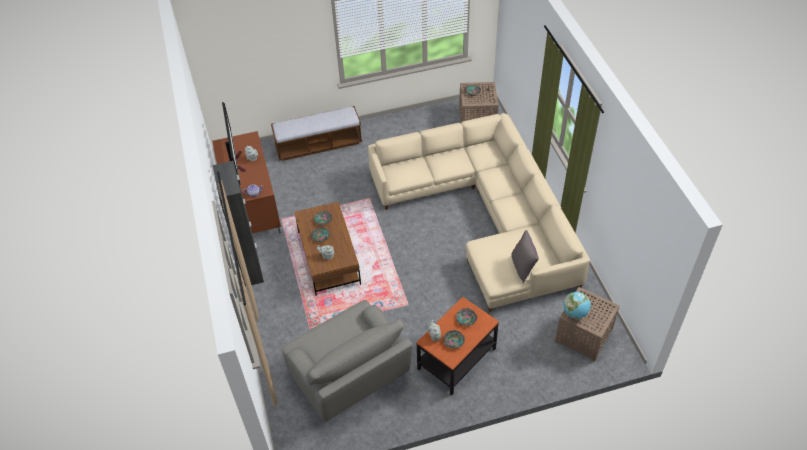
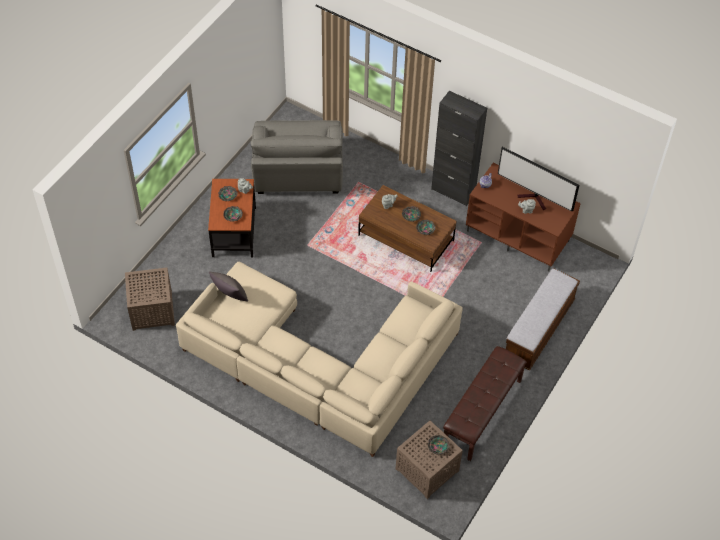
camera: 135 degrees right, 5 degrees up
grey armchair [281,300,413,422] -> grey armchair turned 105 degrees counterclockwise [251,120,343,194]
globe [563,292,591,319] -> none
none -> brown bench [443,346,527,461]

